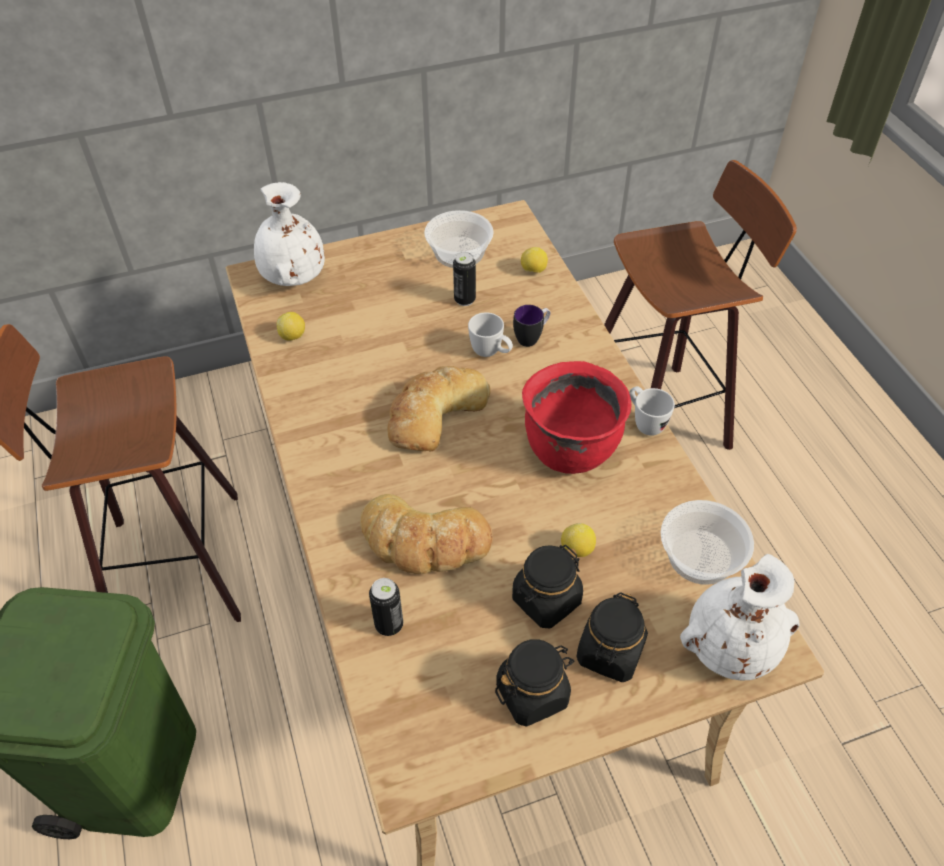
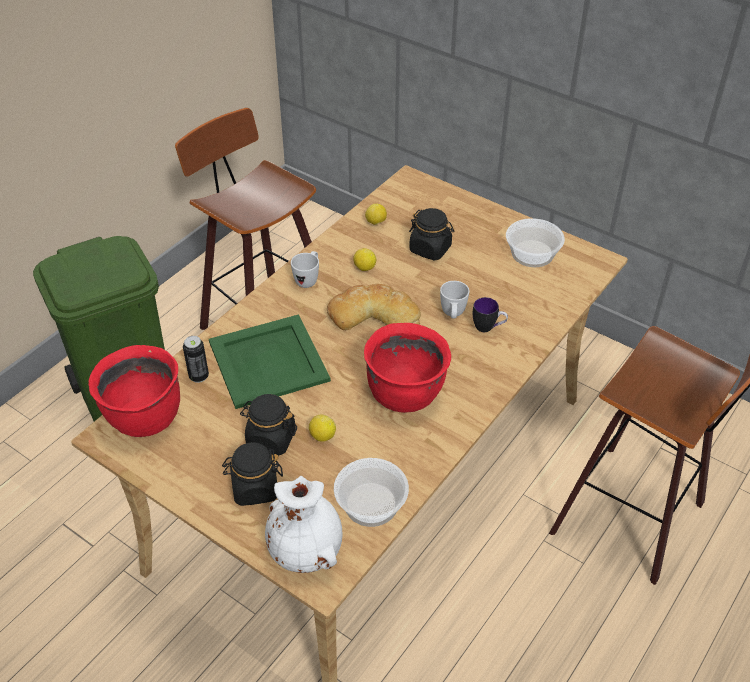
camera: 55 degrees right, 5 degrees down
white vase [254,182,325,286] -> none
bread [360,494,493,574] -> green tray [209,314,331,409]
can [453,252,476,306] -> none
black jar [495,639,575,727] -> black jar moved to [409,208,454,260]
lemon [521,247,548,273] -> lemon moved to [353,248,376,271]
white mug [629,386,675,436] -> white mug moved to [291,251,319,288]
none -> red cooking pot [88,345,180,437]

